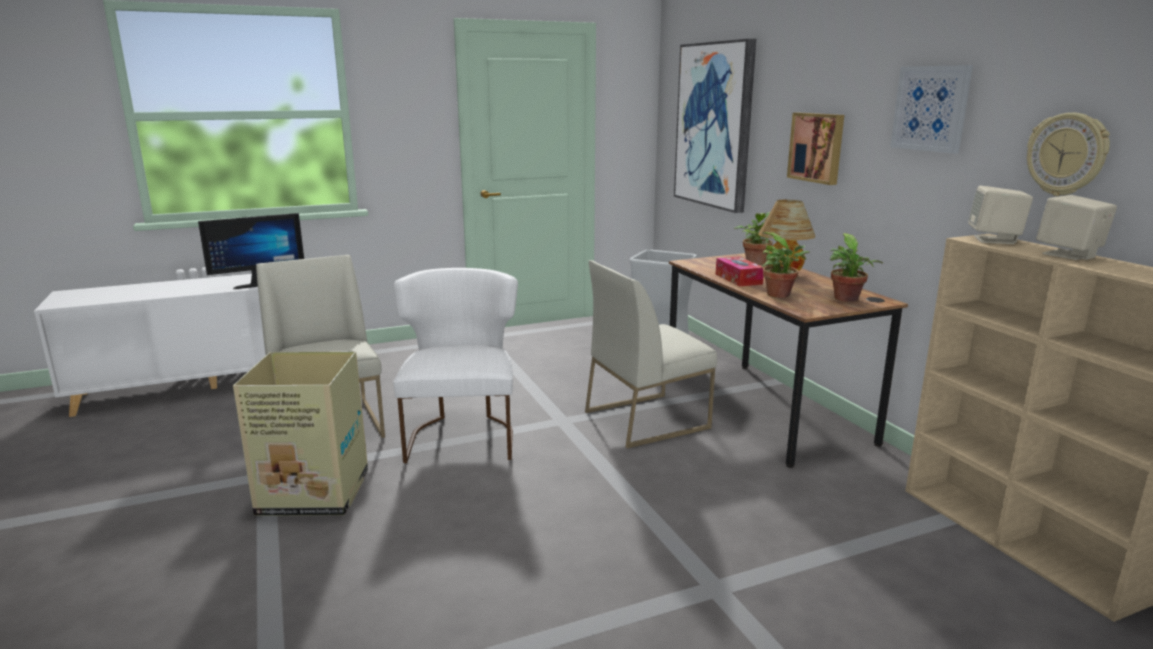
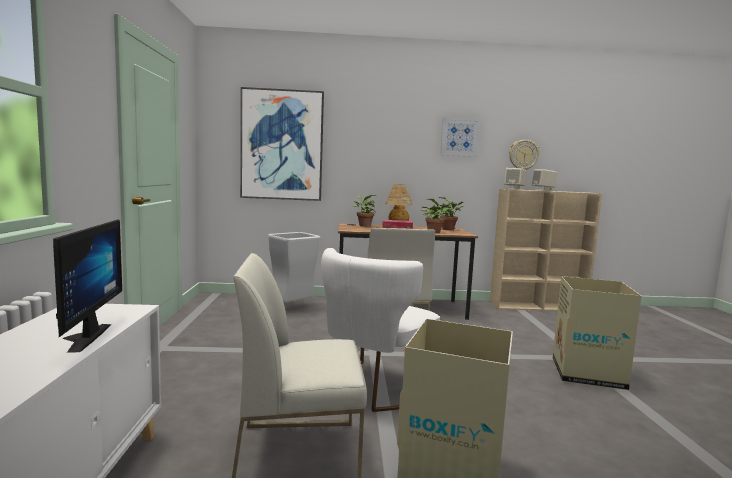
camera: 70 degrees left, 10 degrees down
white chair [393,268,518,463] -> white chair turned 75 degrees counterclockwise [321,248,440,412]
picture [787,113,844,185] -> none
none -> cardboard box [553,276,641,390]

